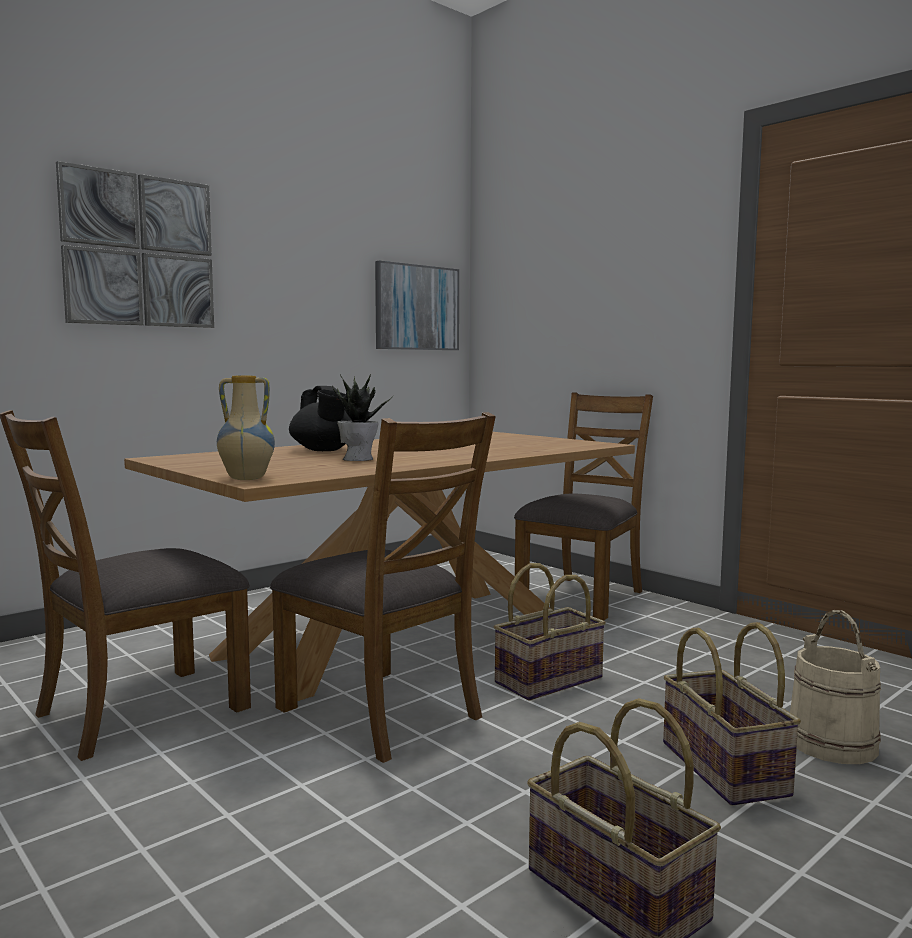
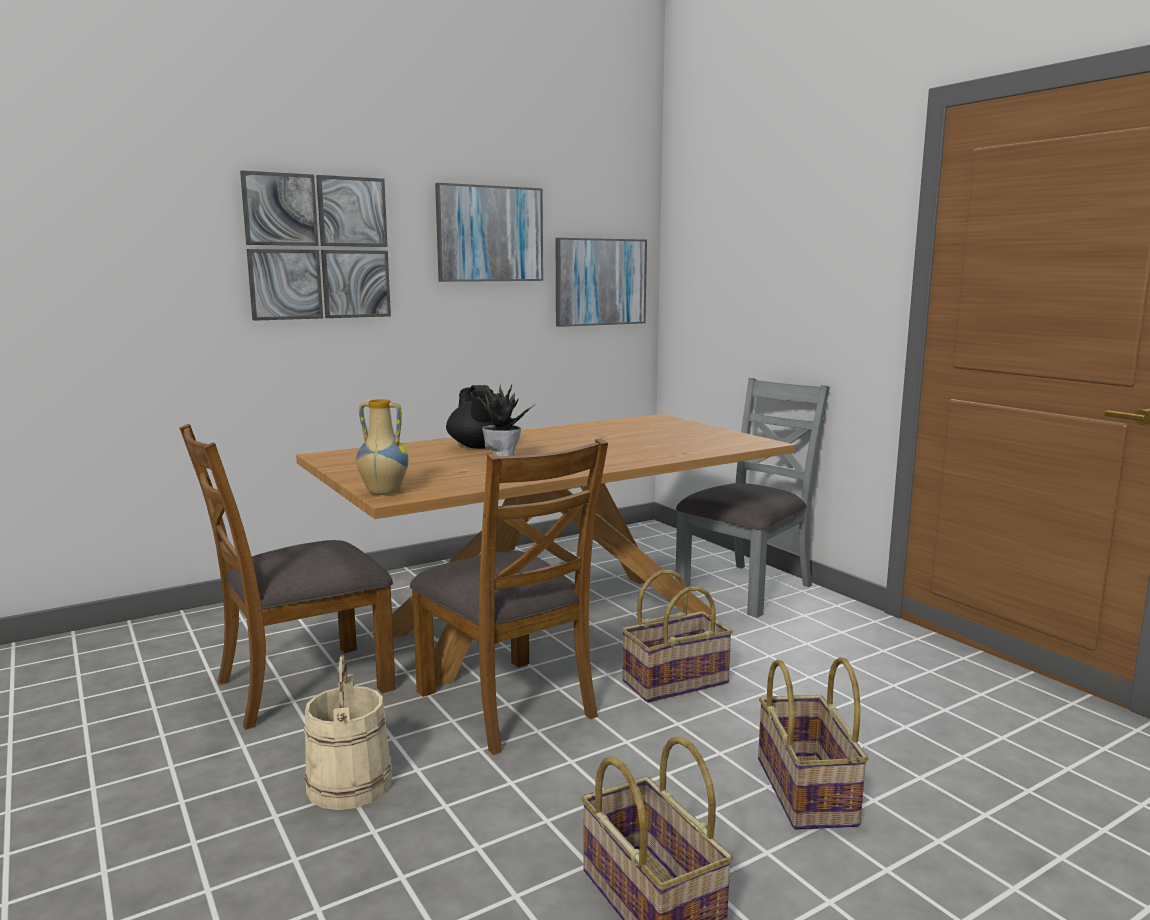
camera: 10 degrees right, 5 degrees up
brown chair [514,392,653,621] -> grey chair [675,378,830,618]
beige bucket [790,610,881,764] -> beige bucket moved to [304,655,392,810]
none -> picture [435,183,543,282]

